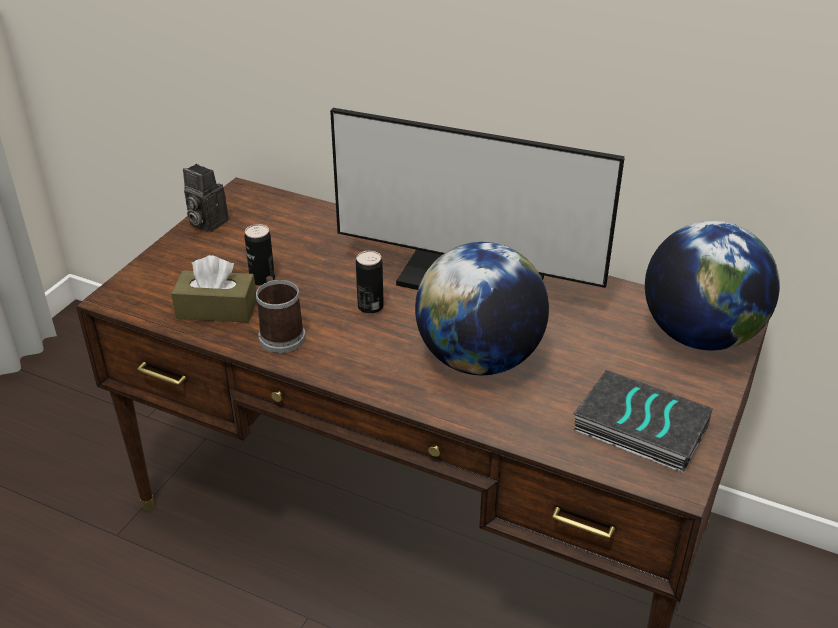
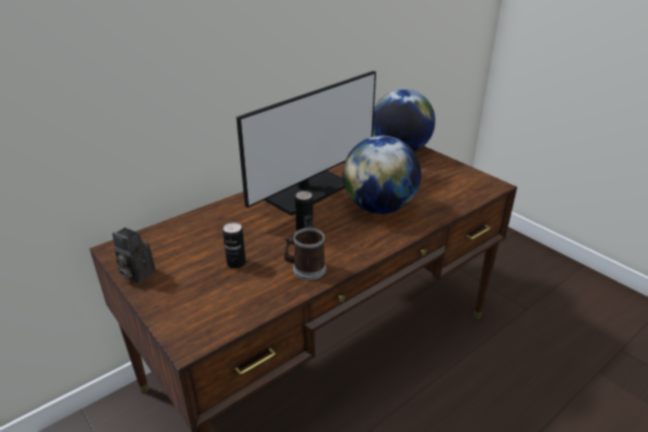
camera: 65 degrees left, 5 degrees down
brown tissue box [171,255,257,323] -> none
camera [183,164,229,232] -> camera turned 60 degrees clockwise [112,227,156,284]
book [573,370,713,473] -> none

